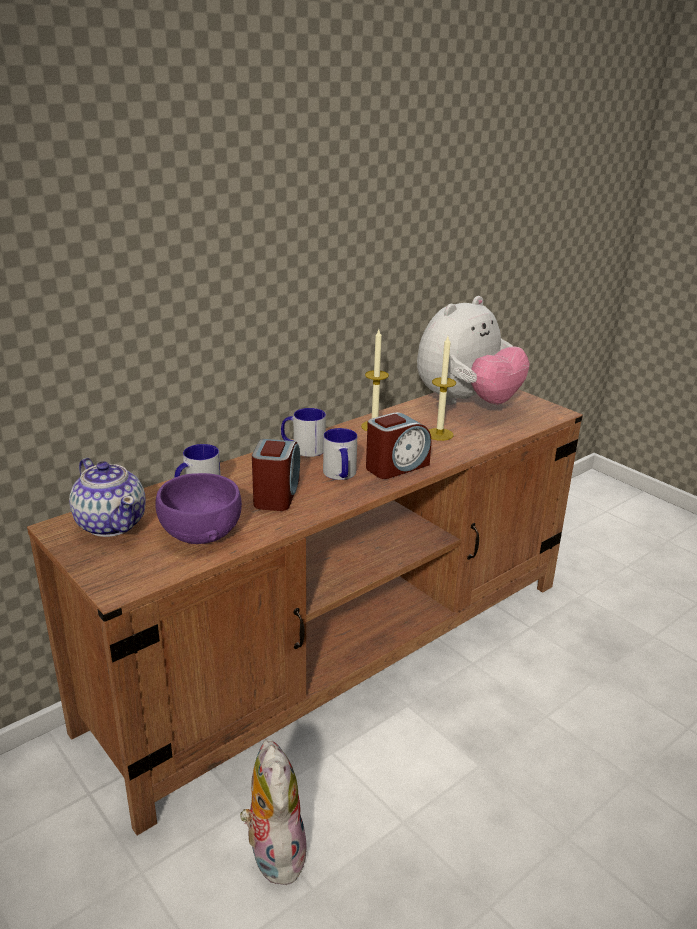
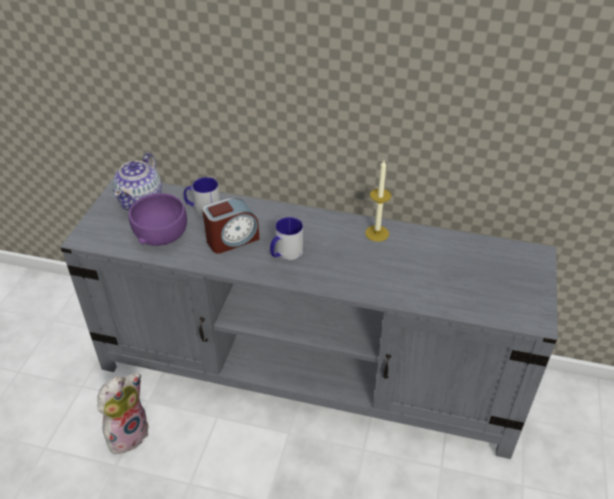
camera: 55 degrees right, 15 degrees up
brown tv stand [27,389,583,836] -> grey tv stand [60,179,558,459]
mug [281,408,326,457] -> none
alarm clock [366,412,431,479] -> none
plush toy [417,296,530,405] -> none
candle [429,336,456,441] -> none

